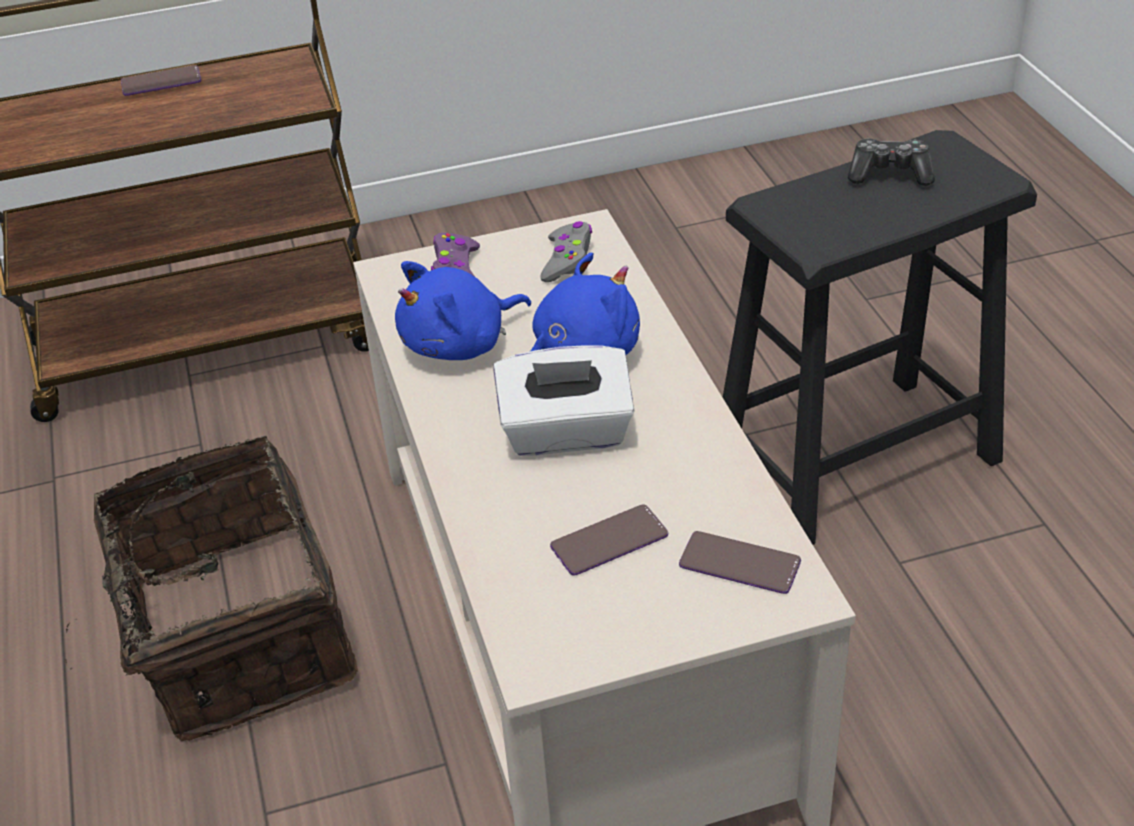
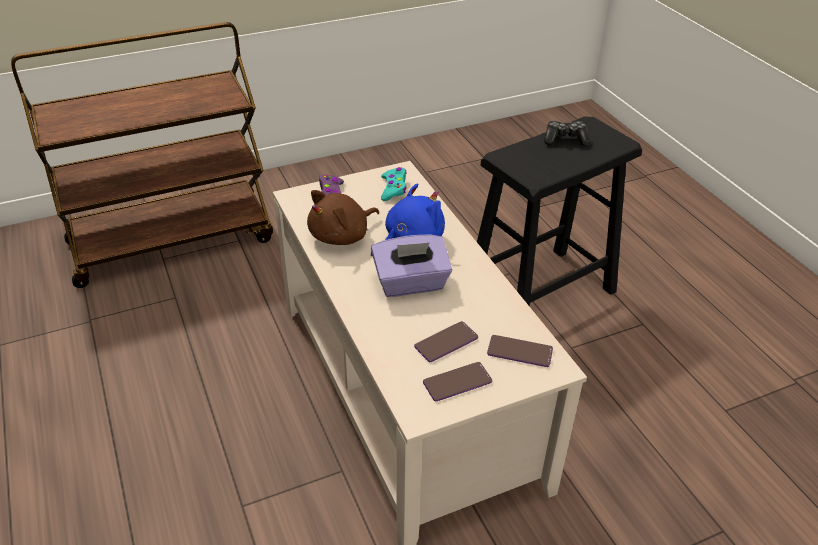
camera: 10 degrees left, 0 degrees up
basket [65,436,358,742] -> none
phone [121,65,201,96] -> phone moved to [423,362,492,401]
blue plush toy [395,261,531,360] -> brown plush toy [307,190,379,245]
white tissue box [494,346,634,456] -> purple tissue box [371,235,452,297]
grey game controller [540,221,592,282] -> turquoise game controller [381,167,407,201]

